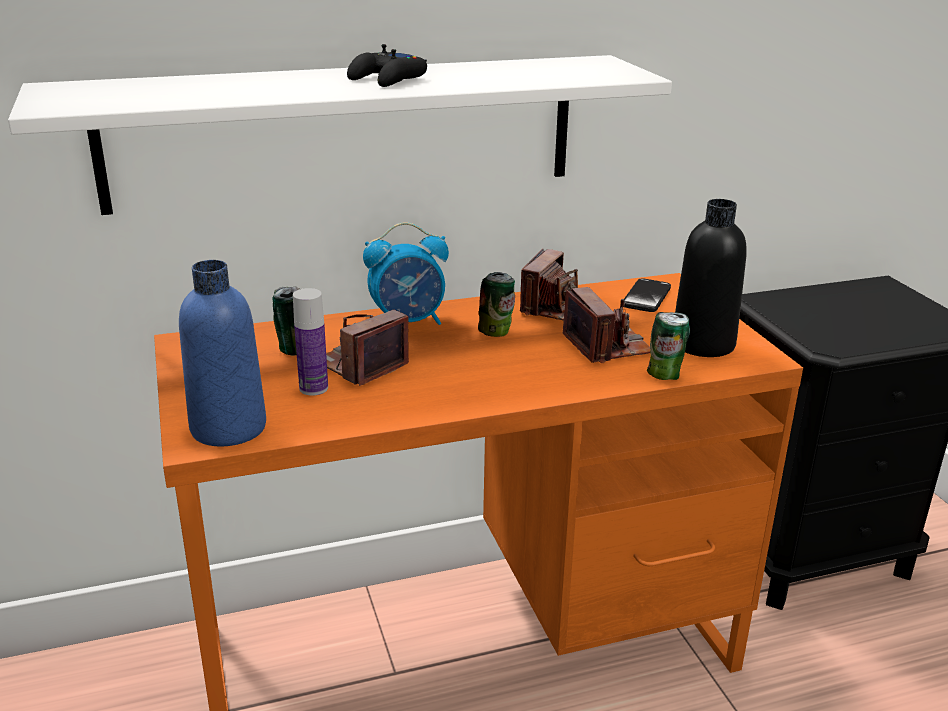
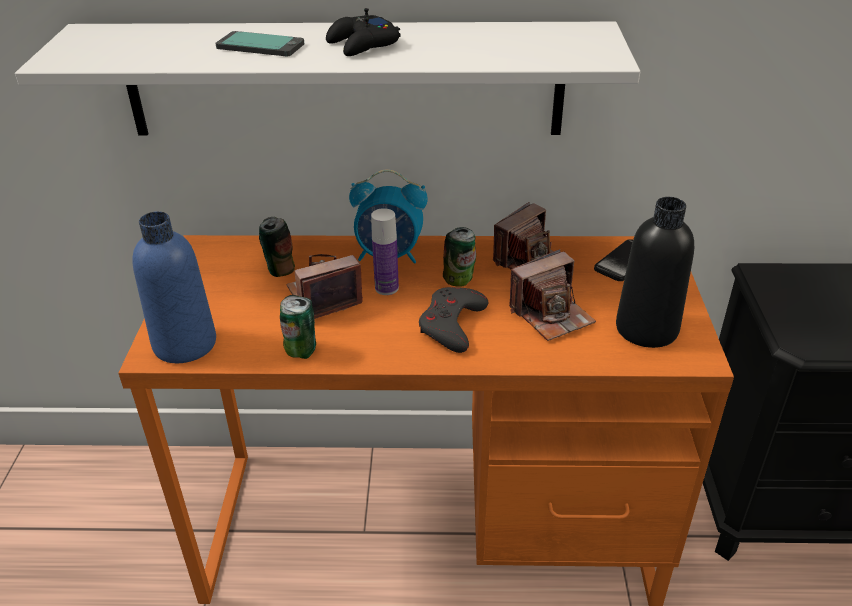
camera: 20 degrees right, 10 degrees up
bottle [293,288,328,396] -> bottle moved to [371,208,399,295]
camera [563,287,650,363] -> camera turned 60 degrees clockwise [509,249,596,341]
can [647,312,690,380] -> can moved to [280,295,316,359]
none -> phone [216,31,305,57]
none -> grey game controller [419,287,489,353]

